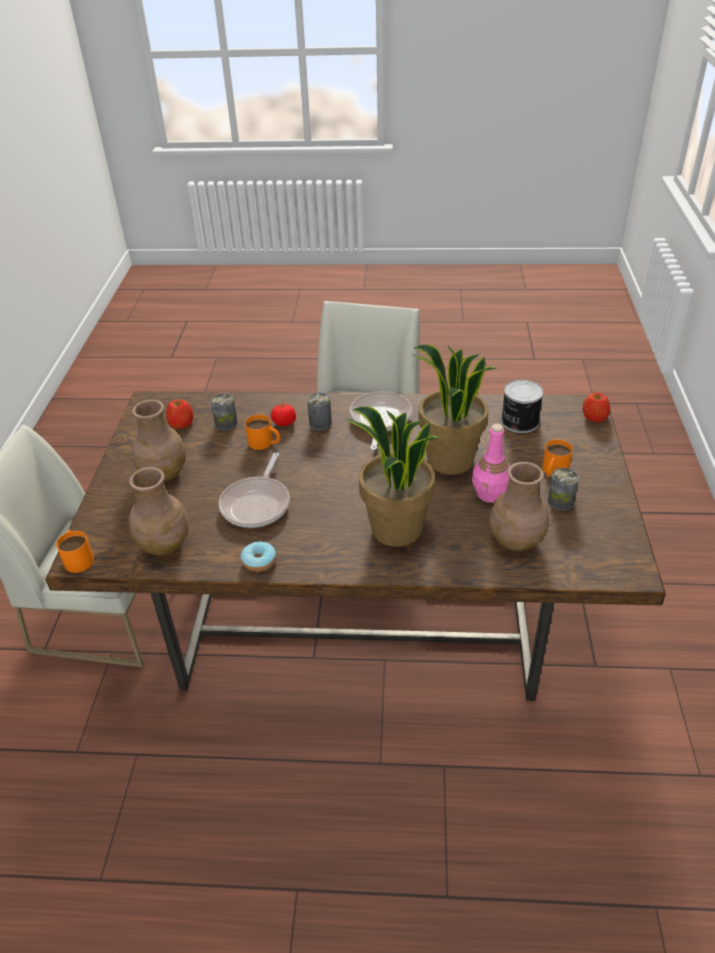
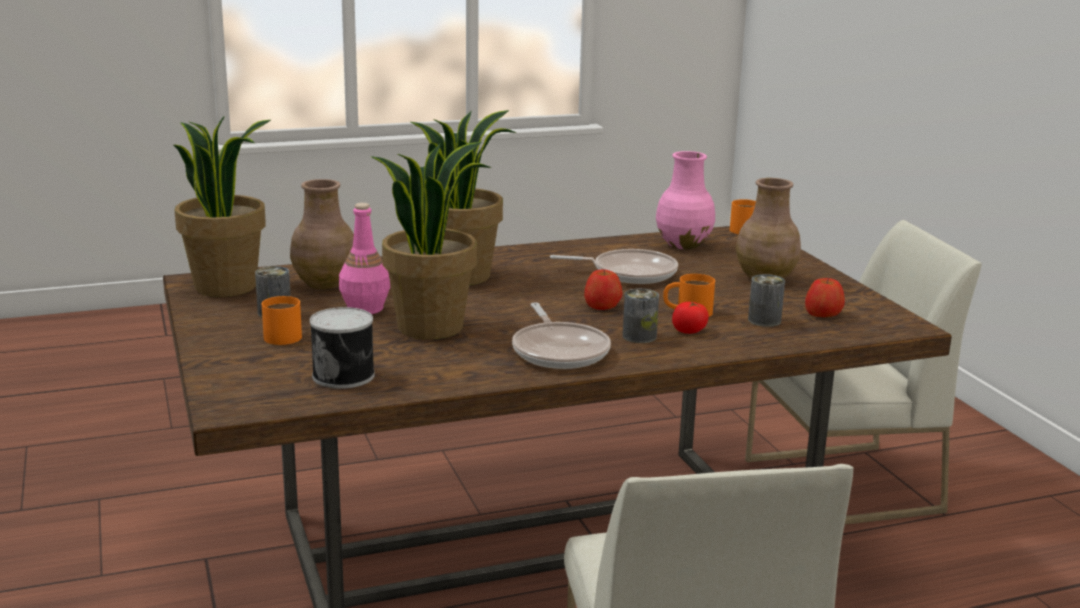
camera: 155 degrees right, 20 degrees down
brown vase [129,467,189,555] -> pink vase [656,151,715,249]
frying pan [219,452,290,528] -> frying pan turned 105 degrees clockwise [550,249,678,284]
donut [240,542,276,572] -> none
apple [583,392,610,422] -> apple moved to [584,269,623,310]
none -> potted plant [173,116,271,297]

